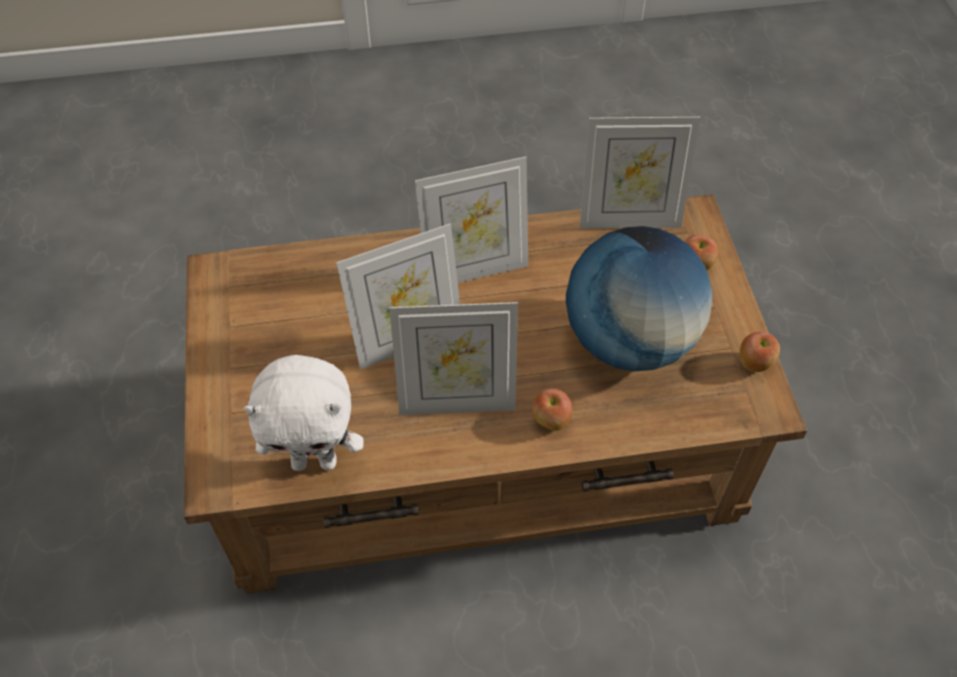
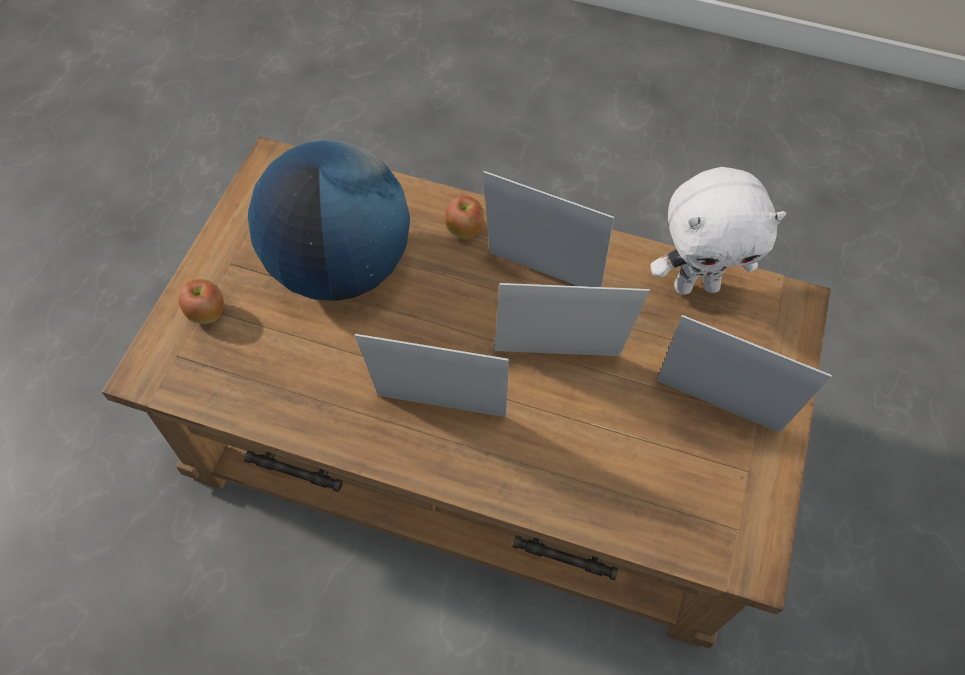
camera: 155 degrees left, 5 degrees up
white plush toy [244,355,364,471] -> white plush toy turned 150 degrees clockwise [650,167,786,295]
picture frame [580,117,700,229] -> picture frame moved to [657,315,832,433]
apple [740,332,780,372] -> none

